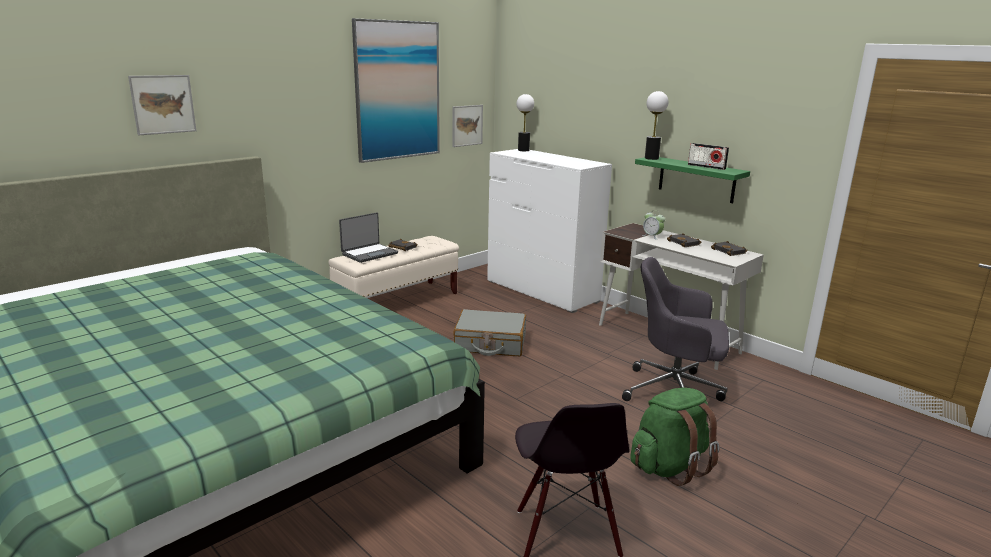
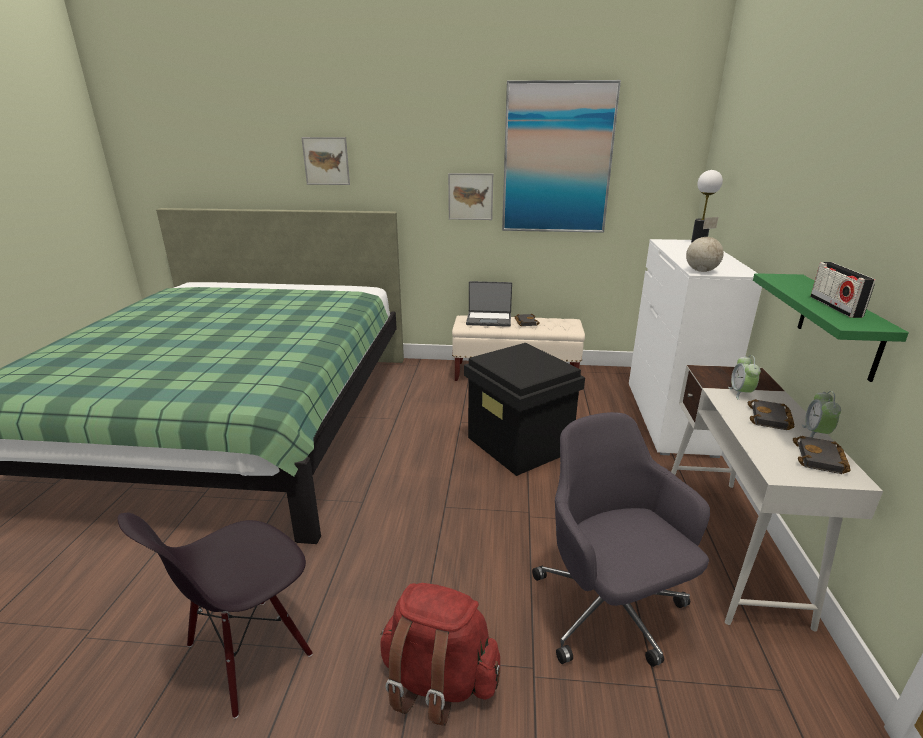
camera: 50 degrees right, 5 degrees up
picture [452,105,483,147] -> picture moved to [448,173,493,220]
grey suitcase [453,309,526,356] -> black storage box [464,343,585,476]
green backpack [630,388,719,486] -> red backpack [380,583,500,726]
table lamp [645,91,668,160] -> none
none -> globe [686,217,724,272]
none -> alarm clock [802,391,841,438]

